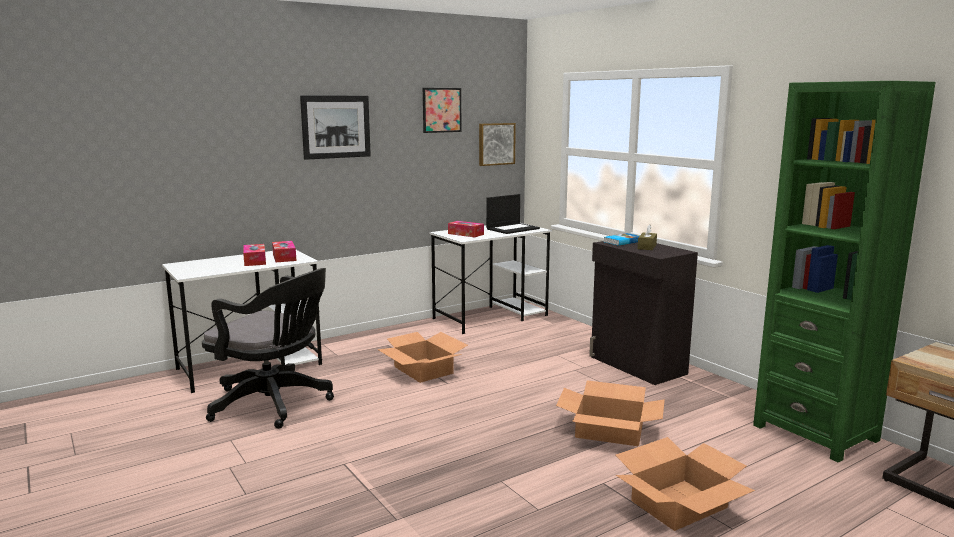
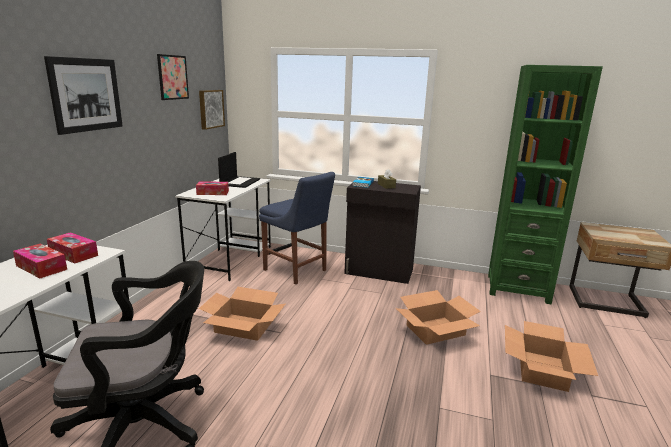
camera: 40 degrees left, 5 degrees up
none -> blue chair [259,172,335,284]

